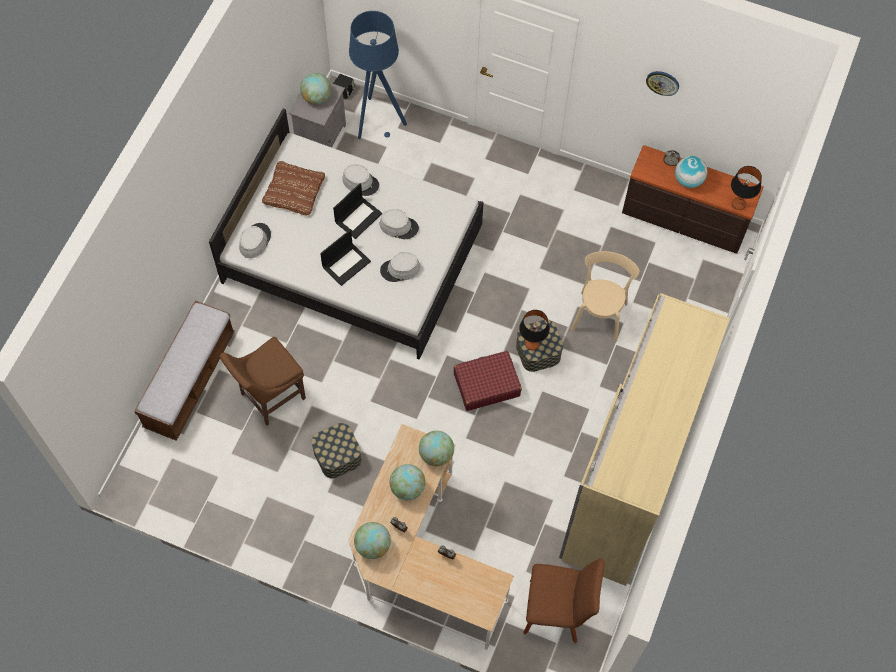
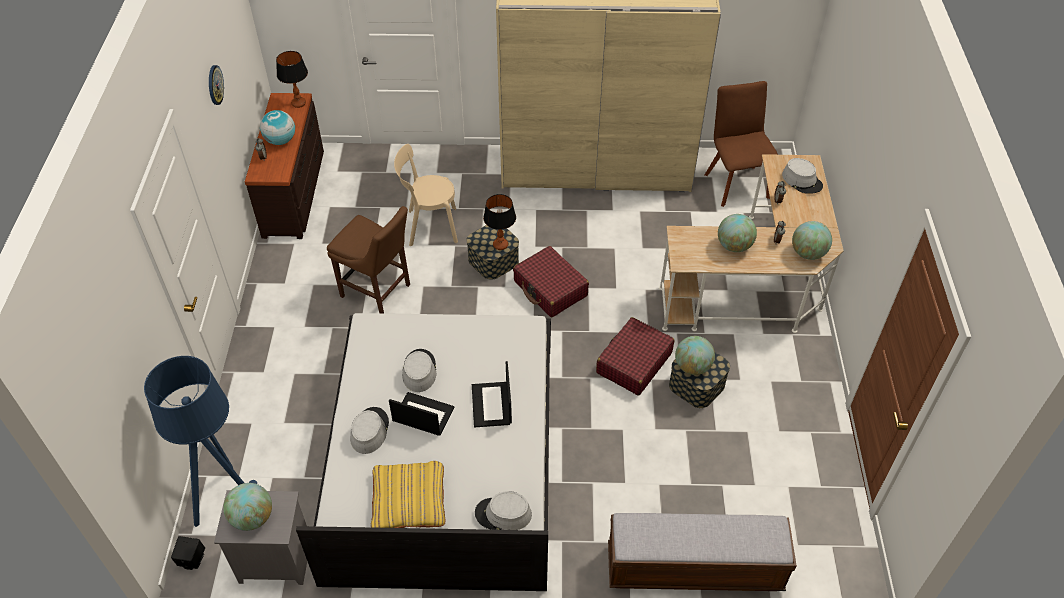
camera: 110 degrees left, 15 degrees down
brown chair [220,337,306,425] -> brown chair moved to [327,206,410,313]
brown pillow [262,161,325,215] -> yellow pillow [371,461,445,528]
laptop [320,230,371,286] -> laptop turned 120 degrees counterclockwise [472,361,512,427]
grey hat [380,252,420,282] -> grey hat moved to [782,158,823,194]
globe [419,431,454,466] -> globe moved to [675,336,715,375]
none -> red suitcase [596,317,674,395]

